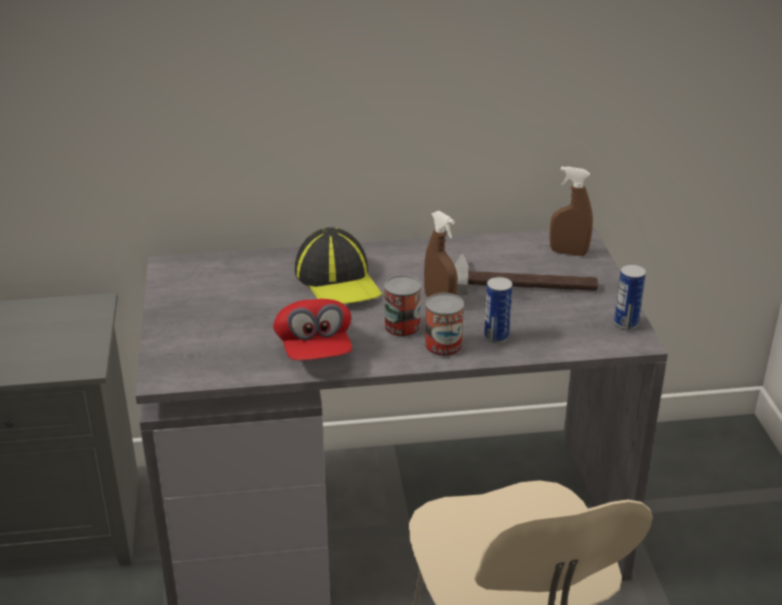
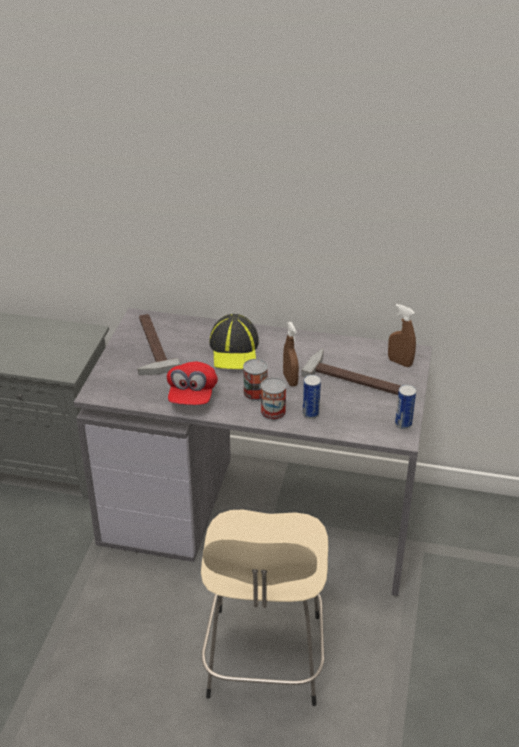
camera: 20 degrees right, 5 degrees up
none -> hammer [138,314,181,375]

